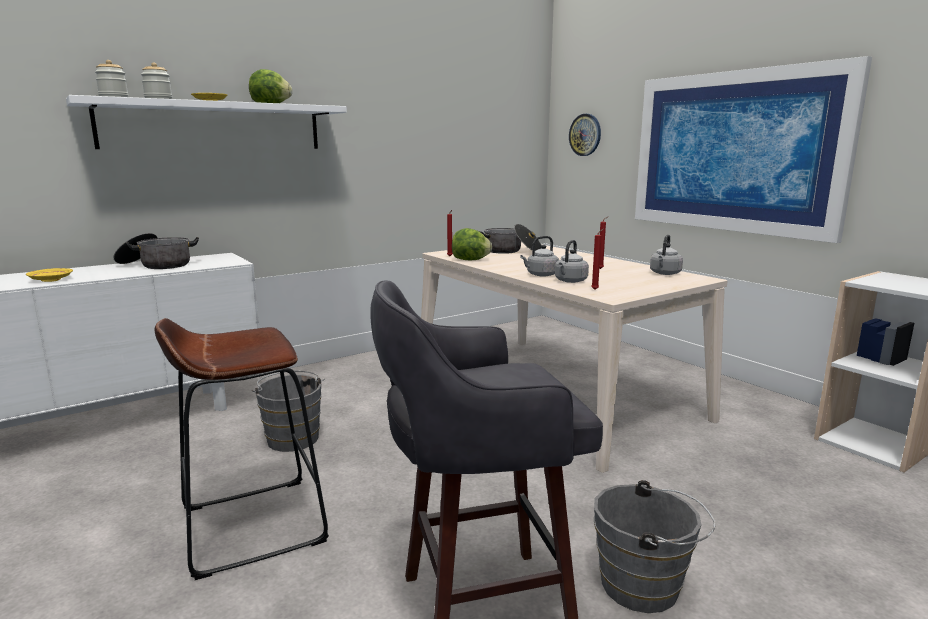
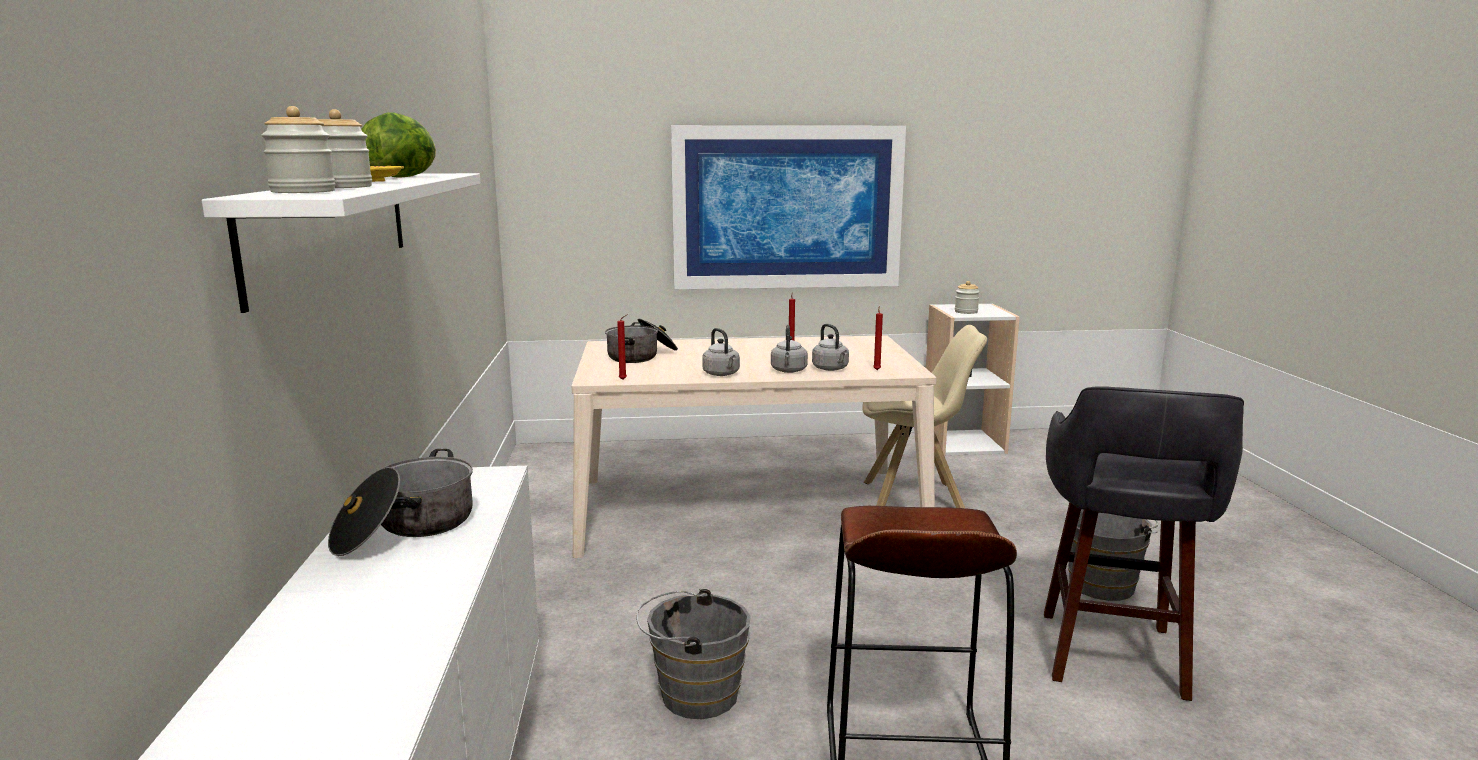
camera: 60 degrees left, 0 degrees up
yellow plate [26,268,73,282] -> none
lettuce [452,228,492,260] -> none
wall clock [569,114,601,156] -> none
grey kettle [650,235,683,275] -> grey kettle moved to [702,328,740,376]
none -> beige chair [862,325,987,508]
none -> jar [955,281,979,314]

